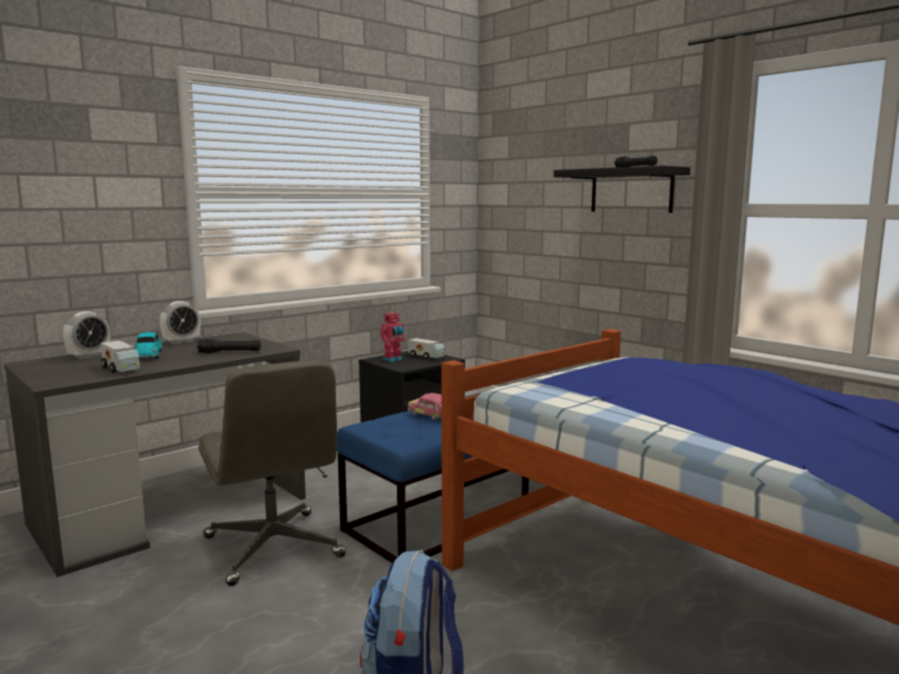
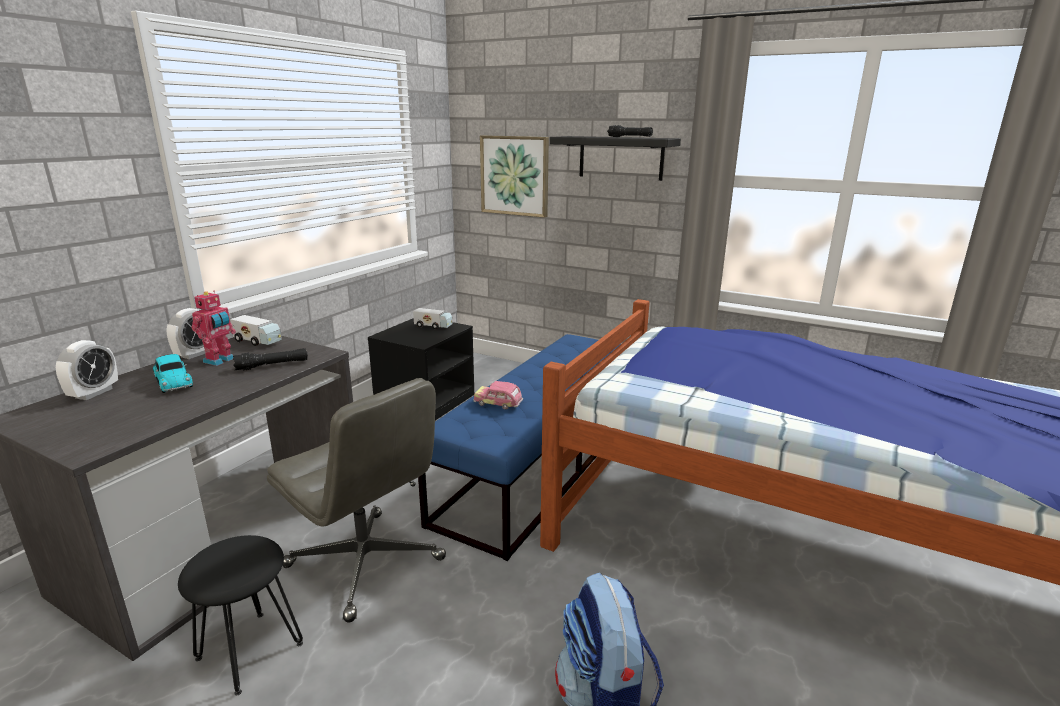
camera: 20 degrees left, 10 degrees up
toy truck [101,340,140,373] -> toy truck moved to [230,315,282,346]
toy robot [380,311,406,362] -> toy robot moved to [191,291,236,366]
none -> black stool [178,535,303,695]
none -> picture [480,135,549,218]

